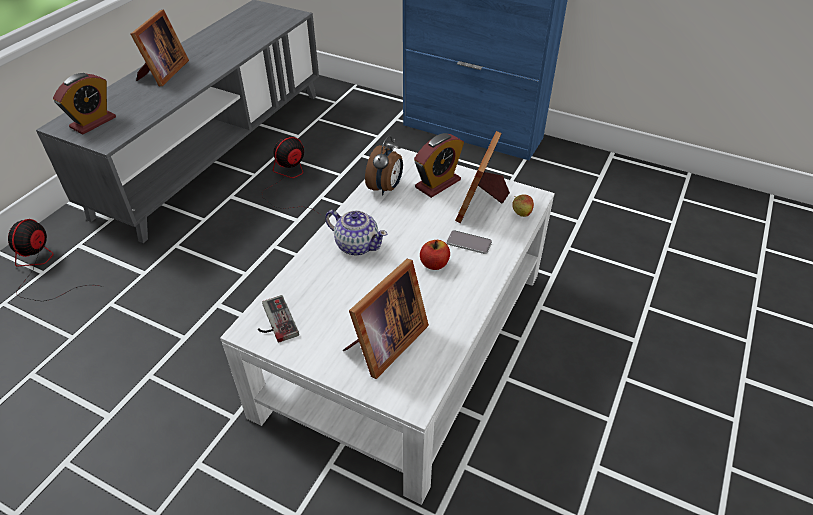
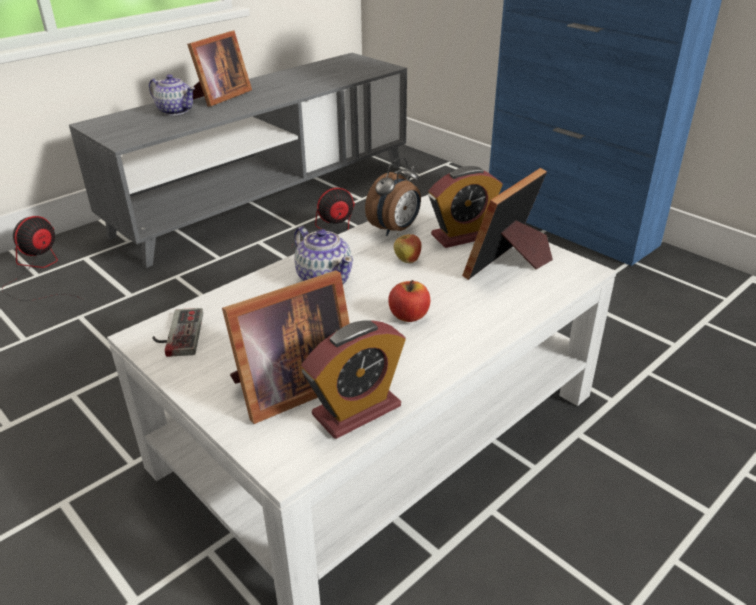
camera: 20 degrees right, 10 degrees down
alarm clock [53,73,116,134] -> alarm clock moved to [301,320,406,439]
phone [447,230,492,254] -> none
apple [512,195,534,217] -> apple moved to [394,233,421,263]
none -> teapot [149,74,195,115]

